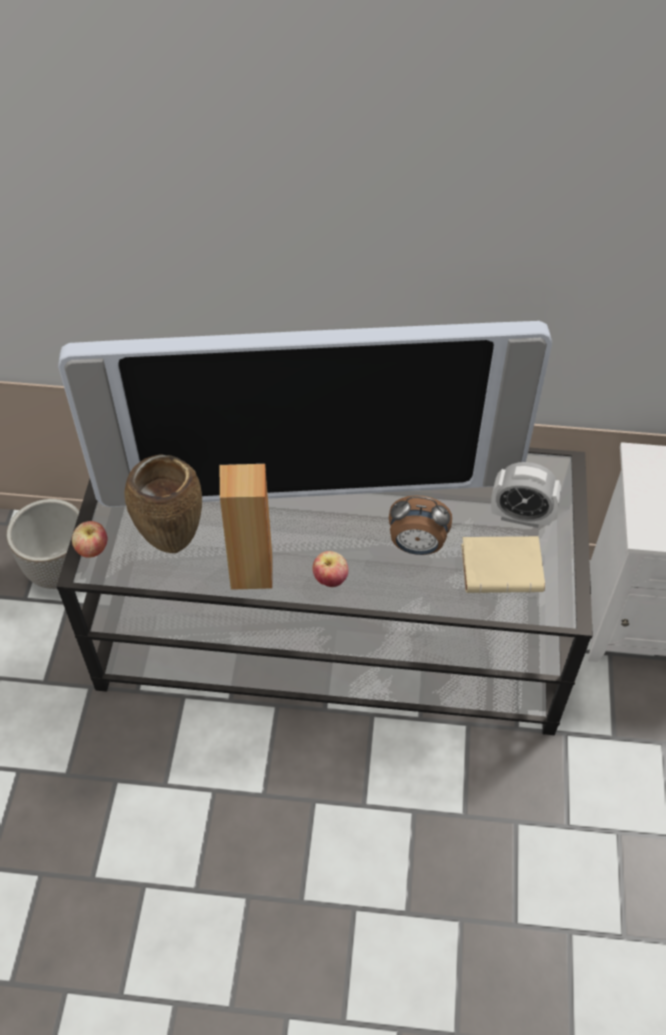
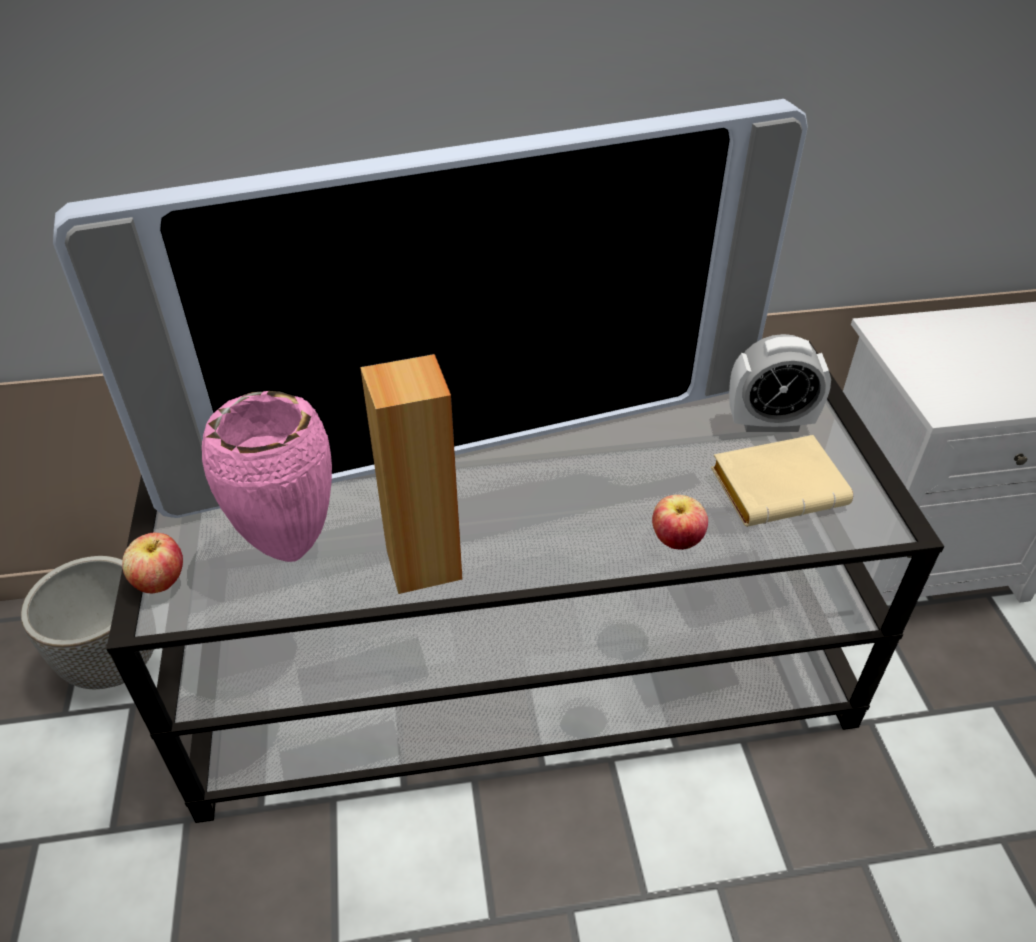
camera: 15 degrees left, 10 degrees down
brown vase [125,454,202,553] -> pink vase [202,391,332,562]
apple [313,551,348,587] -> apple moved to [652,495,708,550]
alarm clock [389,495,452,555] -> none

